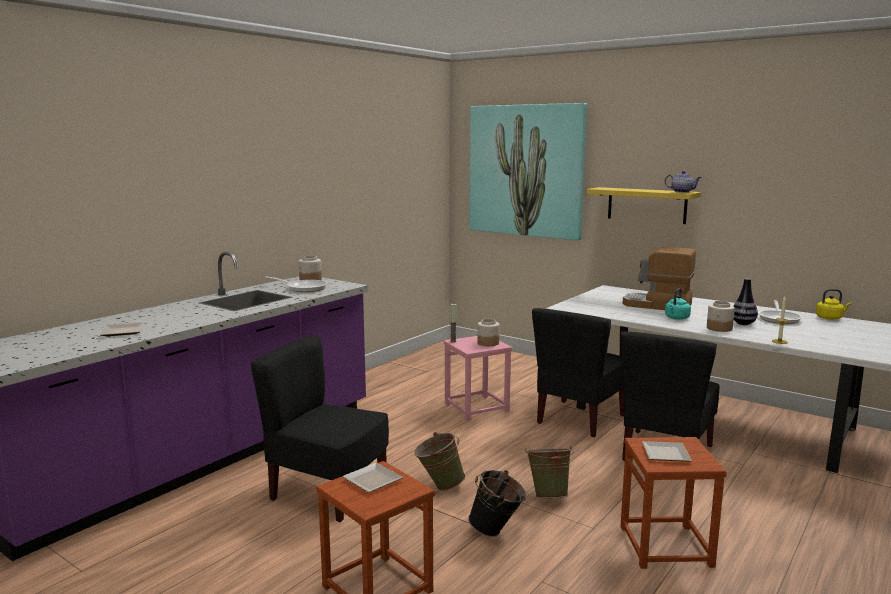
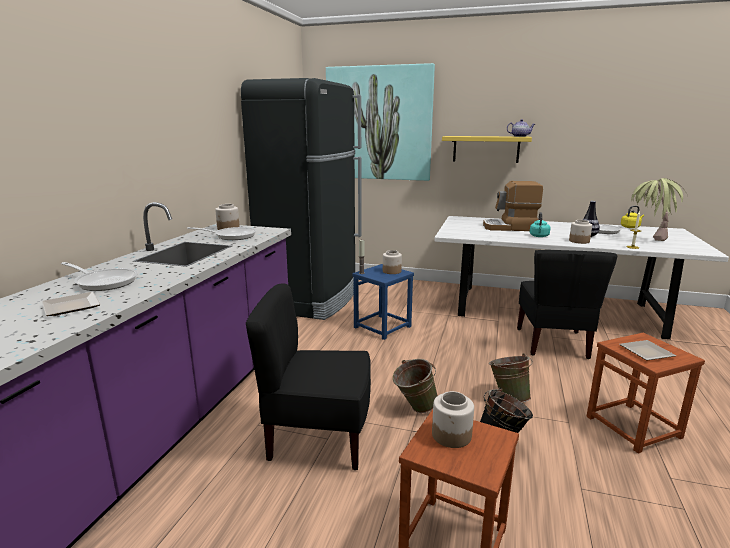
camera: 20 degrees left, 5 degrees up
plate [342,463,403,493] -> jar [432,391,474,448]
pink stool [444,336,512,420] -> blue stool [352,264,414,340]
black chair [532,308,626,437] -> none
none -> frying pan [61,262,138,291]
none -> black fridge [241,78,362,320]
none -> potted plant [631,178,688,241]

